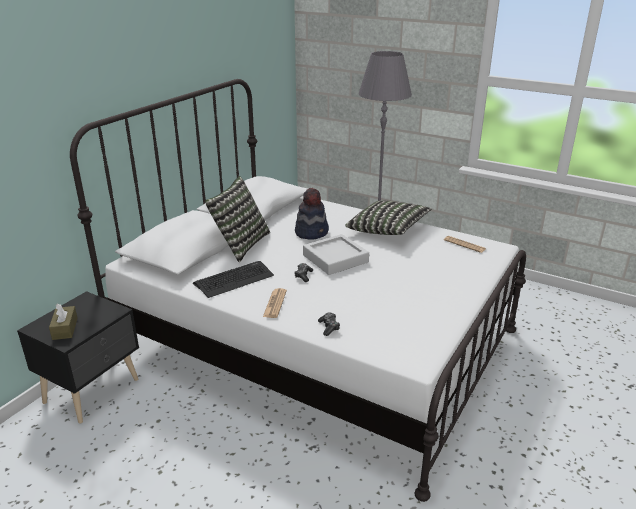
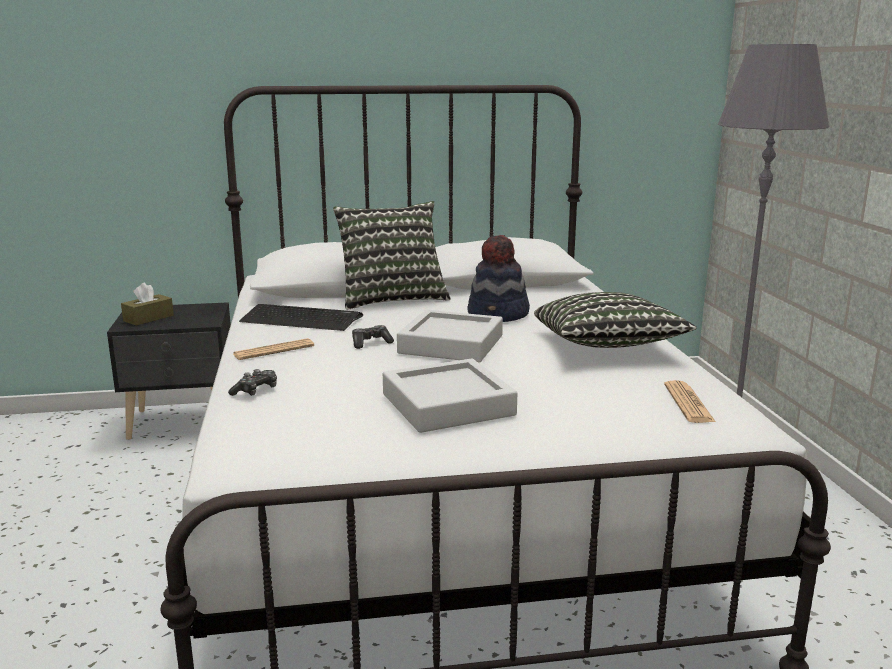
camera: 50 degrees right, 10 degrees down
none -> grey tray [383,358,517,433]

